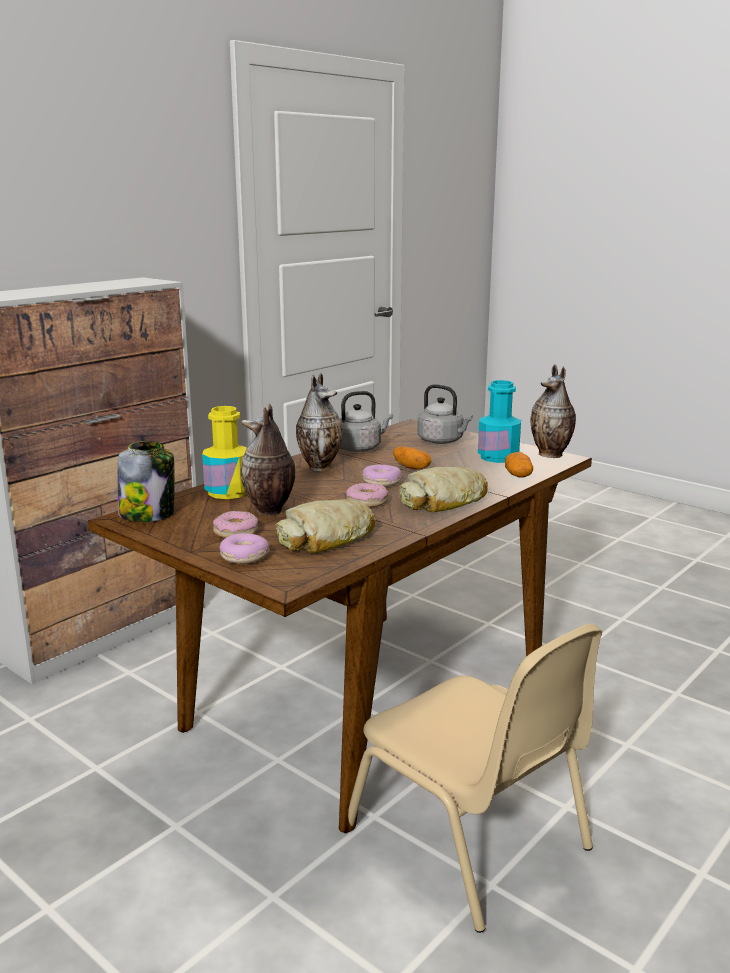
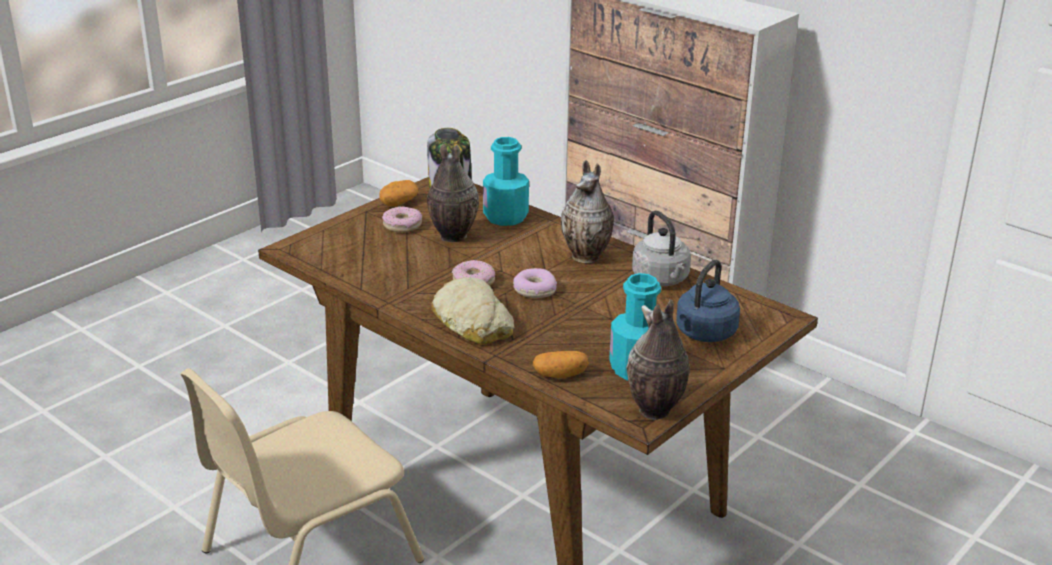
camera: 90 degrees right, 10 degrees up
yellow bottle [202,406,247,499] -> turquoise bottle [483,137,529,226]
donut [219,533,270,564] -> none
bread [276,499,375,553] -> none
potato [393,446,431,470] -> potato moved to [379,180,418,207]
grey kettle [417,384,473,444] -> blue kettle [676,260,740,342]

